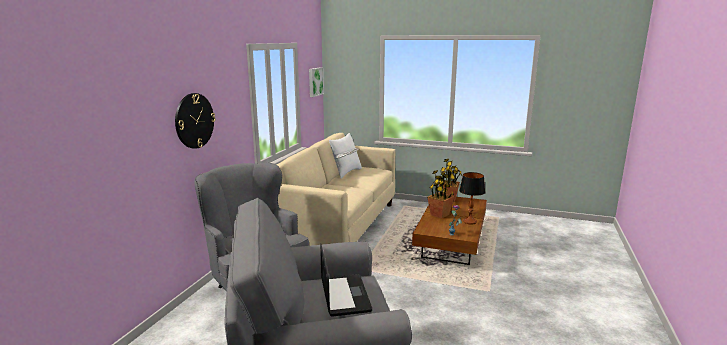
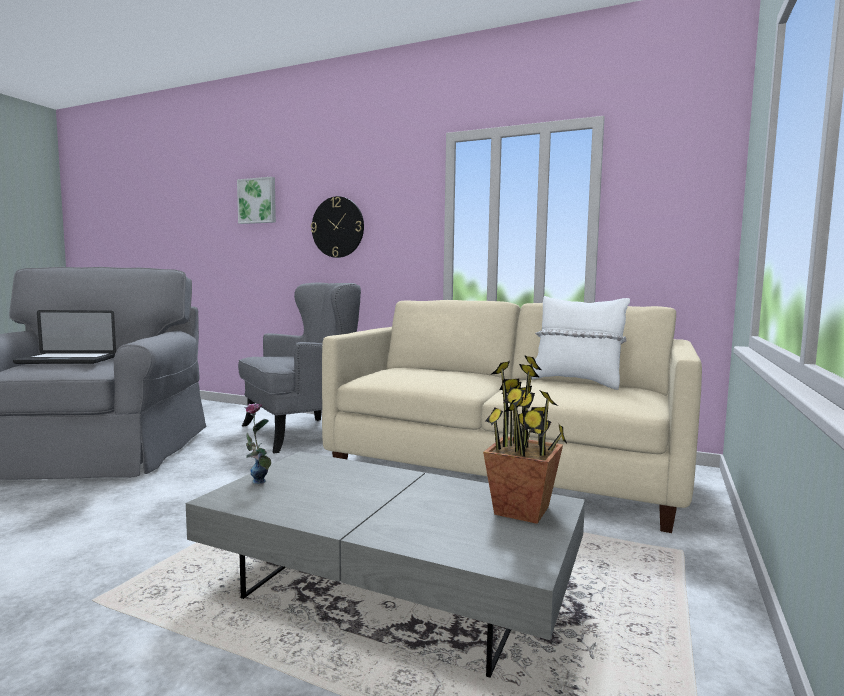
camera: 95 degrees right, 10 degrees down
picture [309,67,324,97] -> picture moved to [237,177,276,224]
brown coffee table [412,197,487,265] -> grey coffee table [186,451,585,678]
potted plant [427,170,454,219] -> none
table lamp [459,172,485,224] -> none

